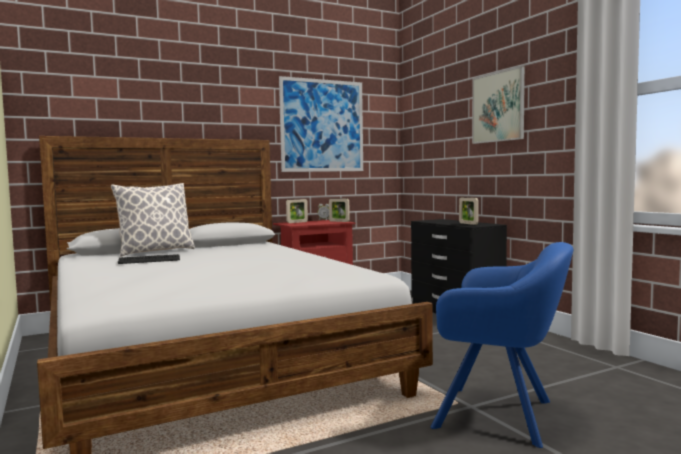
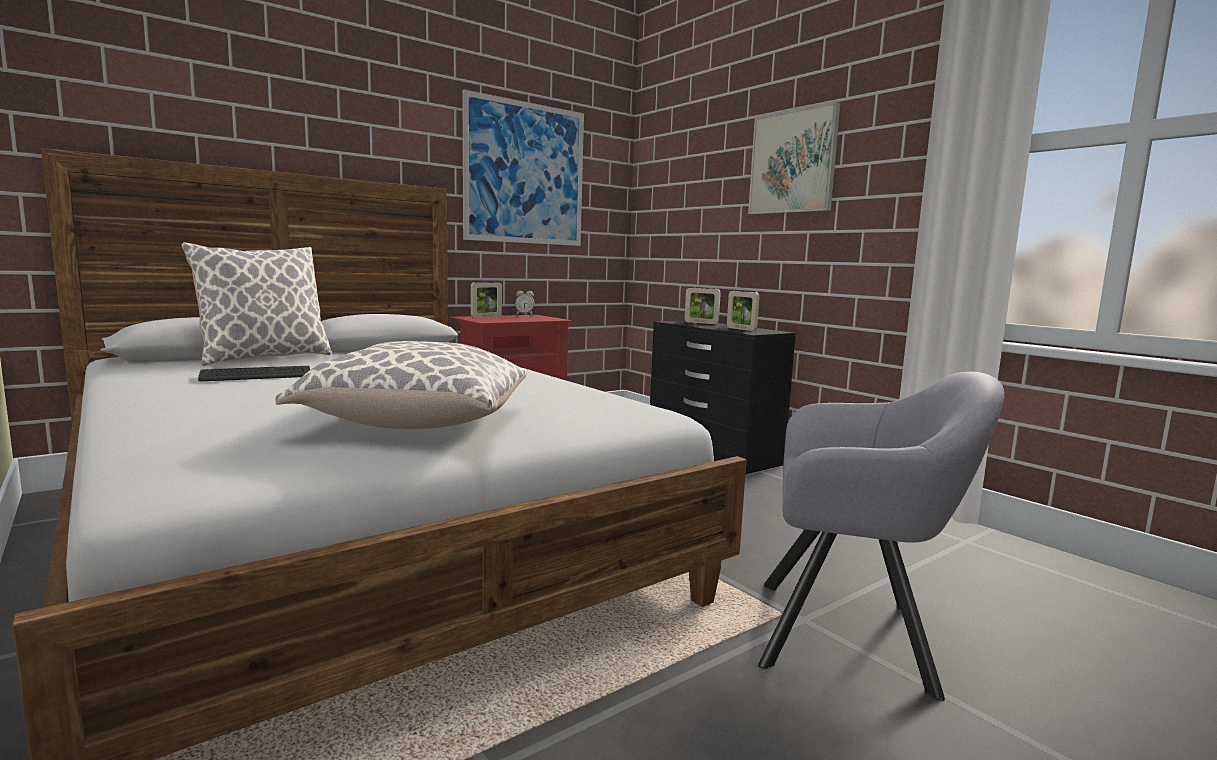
camera: 10 degrees left, 5 degrees up
picture frame [329,198,350,222] -> picture frame moved to [685,288,721,324]
blue armchair [430,242,573,448] -> grey armchair [758,372,1005,701]
none -> pillow [276,341,526,429]

